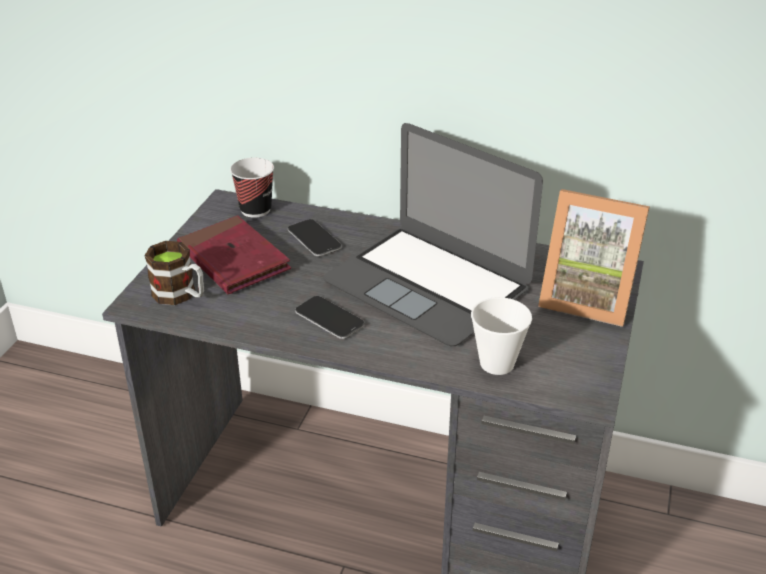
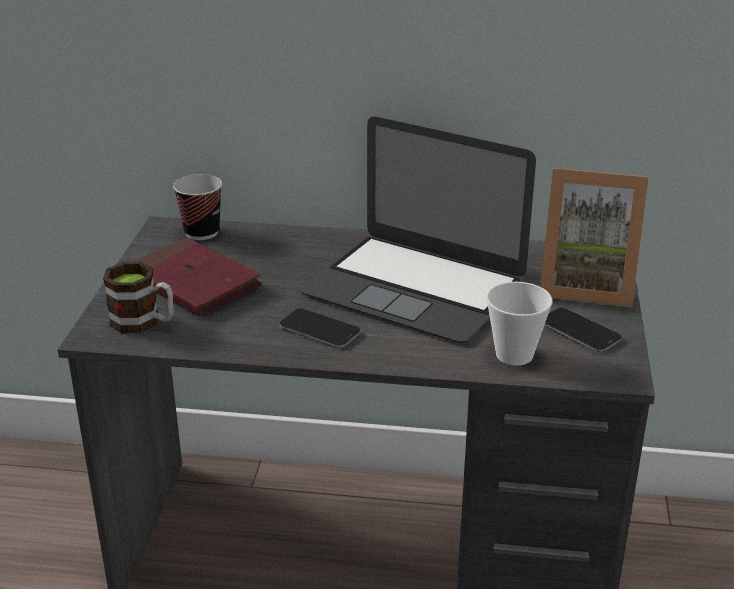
camera: 10 degrees left, 5 degrees down
phone [288,219,342,257] -> phone moved to [544,308,622,352]

